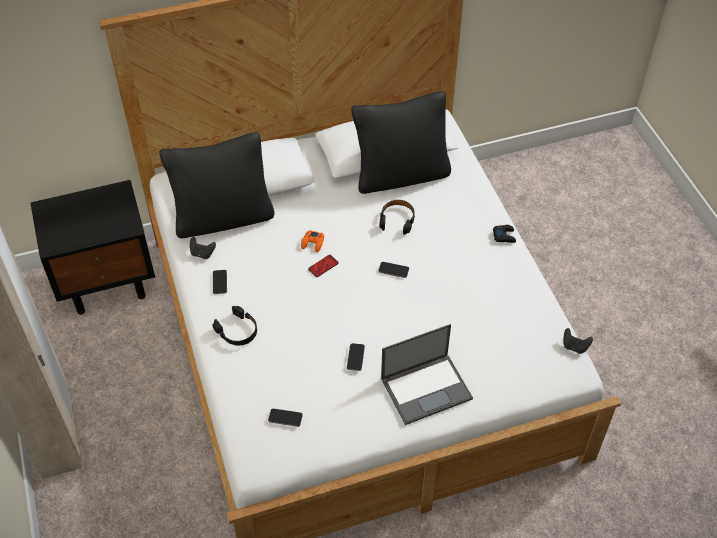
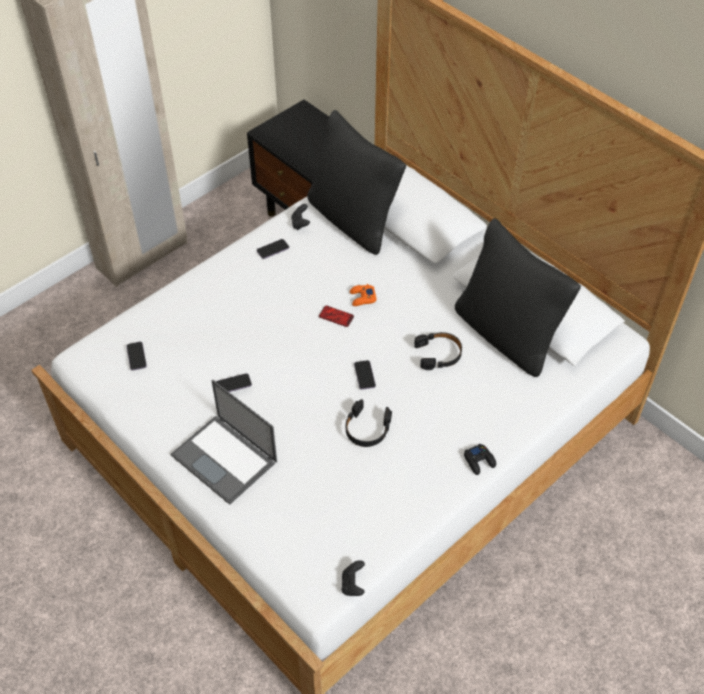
camera: 65 degrees right, 0 degrees up
black headphones [212,306,257,345] -> black headphones moved to [346,399,392,447]

